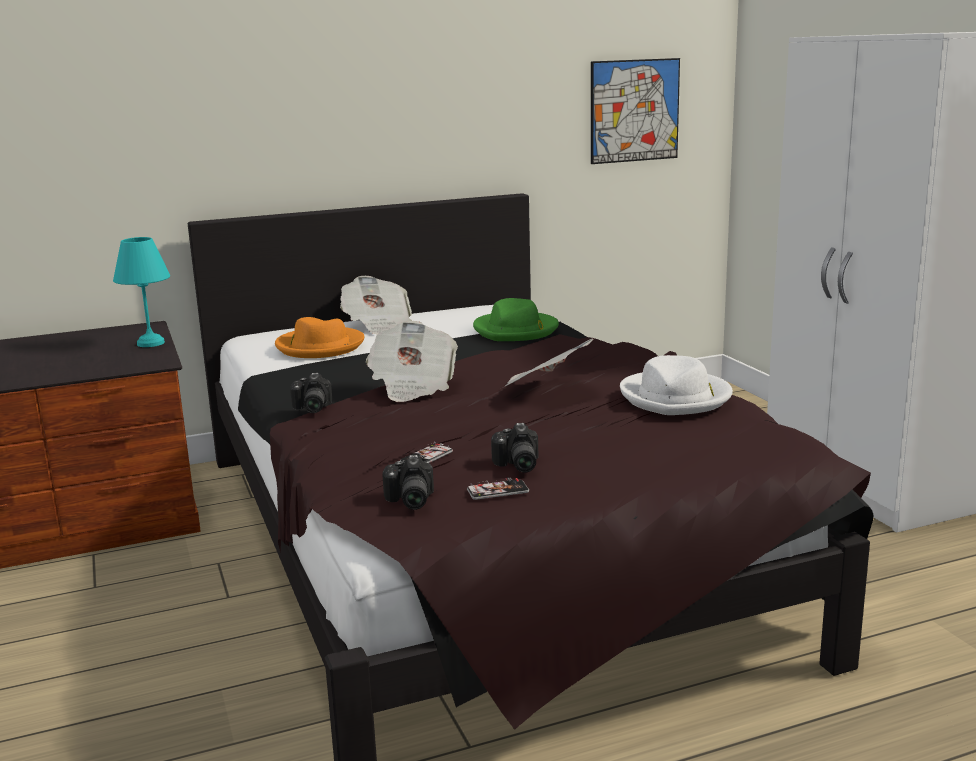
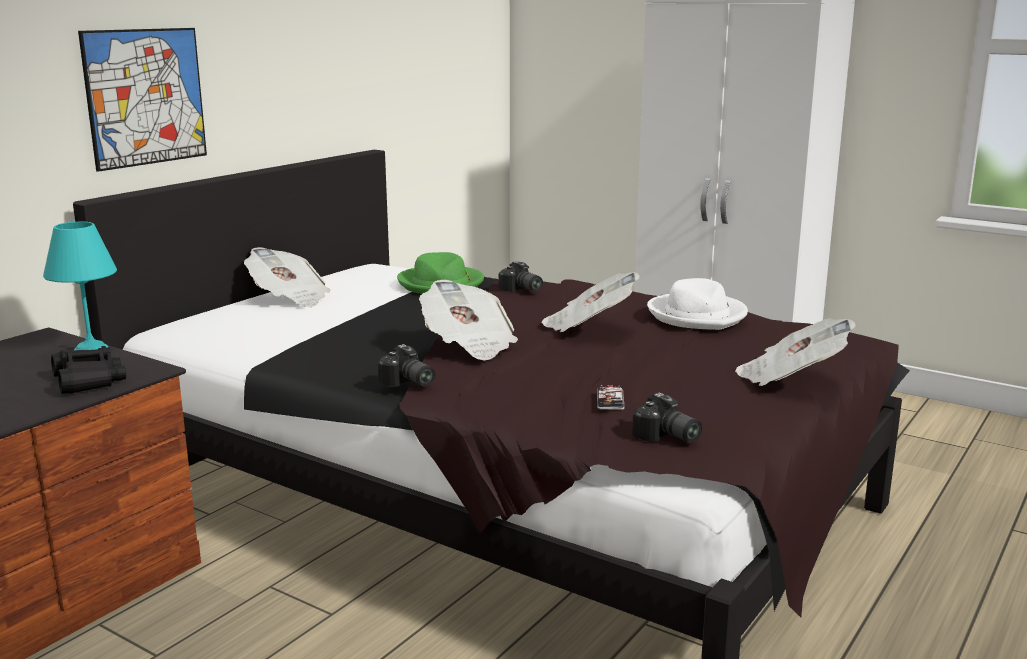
camera: 35 degrees left, 0 degrees up
orange hat [275,317,364,358] -> none
phone [467,477,529,500] -> none
camera [491,423,539,473] -> camera moved to [499,261,543,292]
picture [591,58,680,164] -> picture moved to [78,28,207,172]
none -> black binoculars [51,346,126,394]
none -> newspaper [735,318,856,386]

